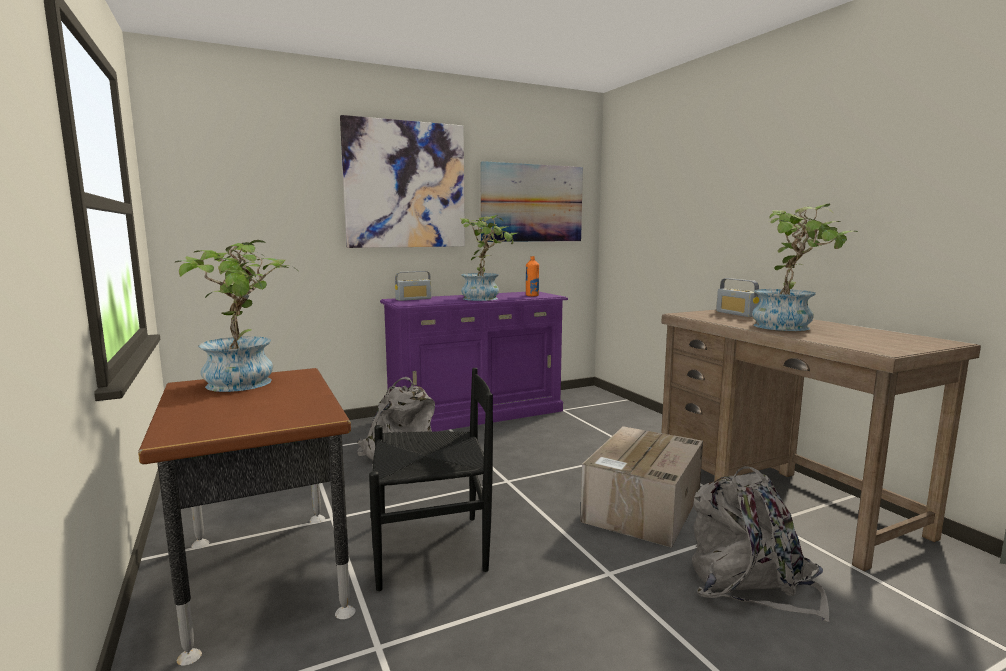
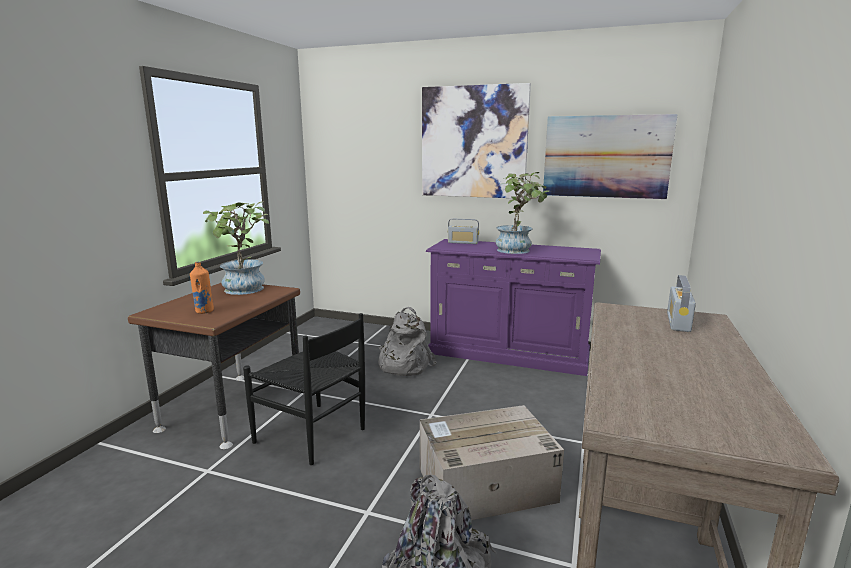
camera: 45 degrees right, 5 degrees up
orange bottle [526,256,539,296] -> orange bottle moved to [190,262,214,314]
potted plant [752,203,858,331] -> none

